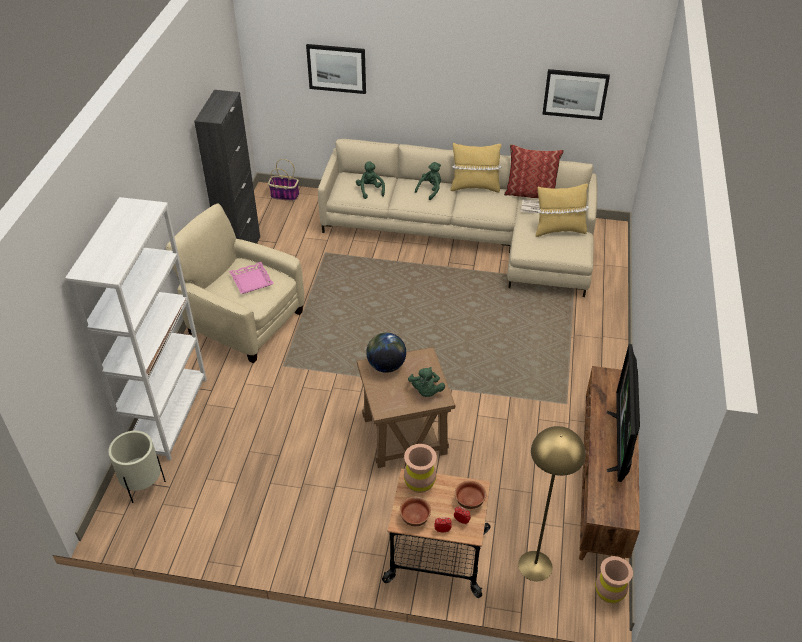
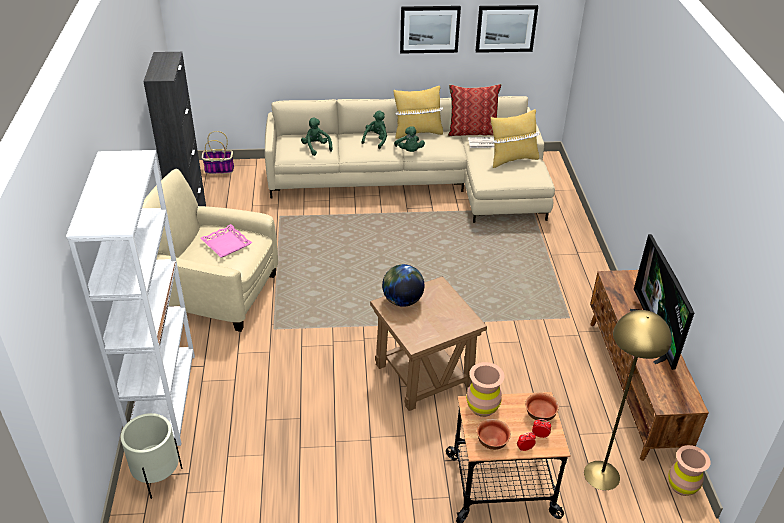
camera: 15 degrees left, 5 degrees down
picture [306,44,366,94] -> picture moved to [400,6,461,54]
green plush toy [408,367,445,397] -> green plush toy moved to [394,126,425,152]

